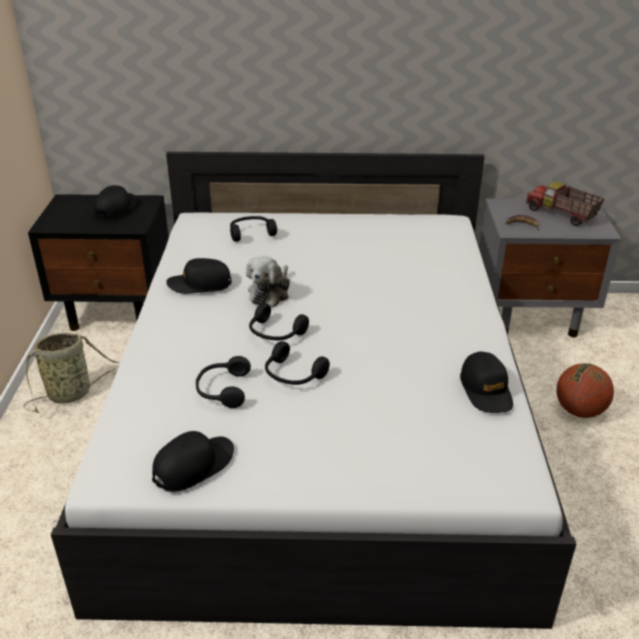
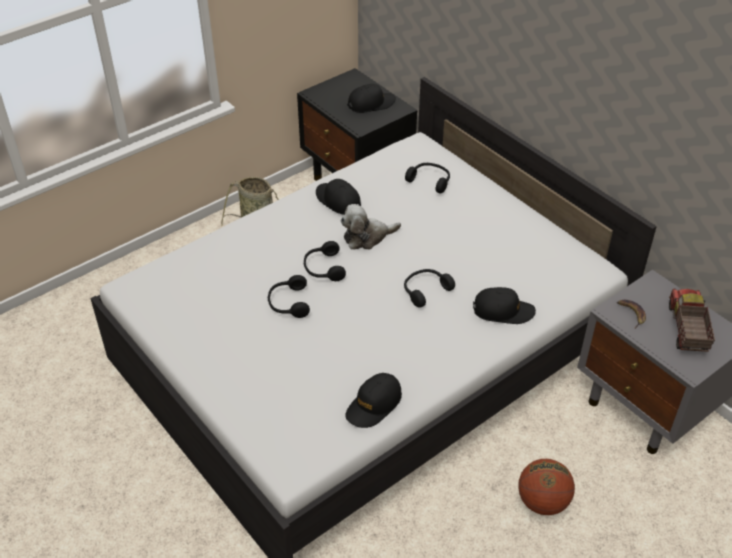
camera: 50 degrees right, 10 degrees up
black cap [152,431,234,492] -> black cap moved to [473,287,536,324]
black headphones [196,356,251,408] -> black headphones moved to [404,269,455,308]

